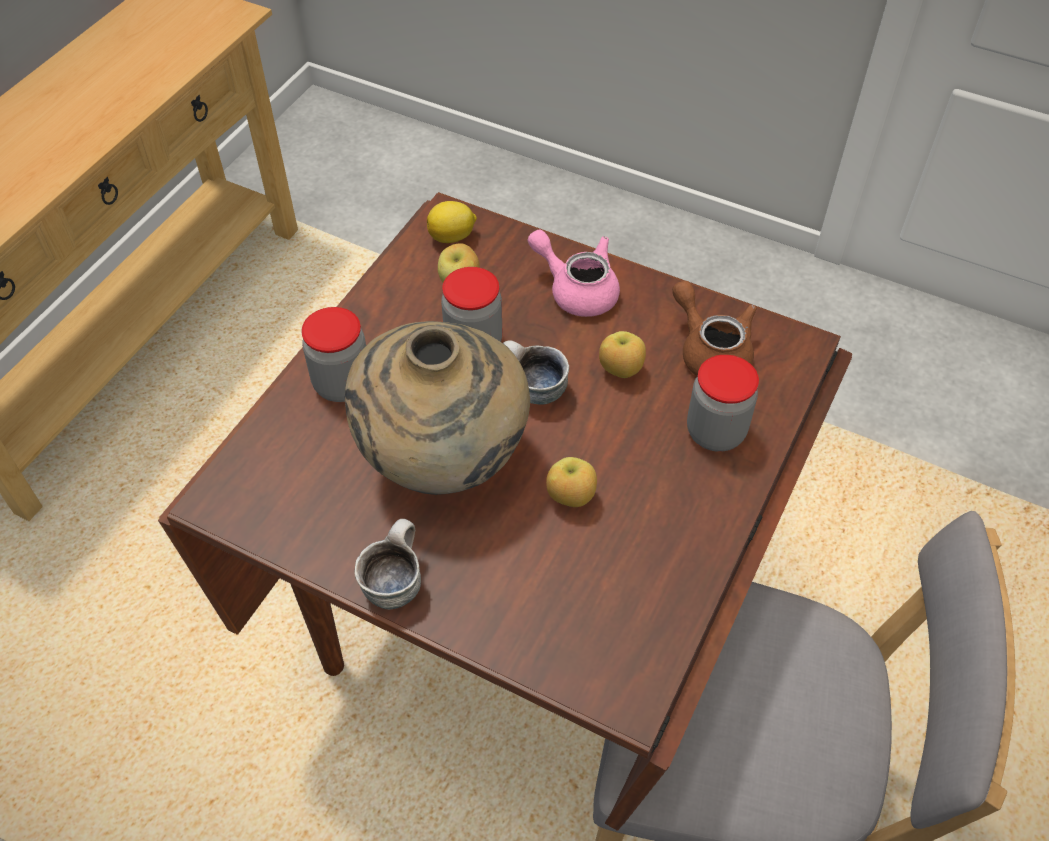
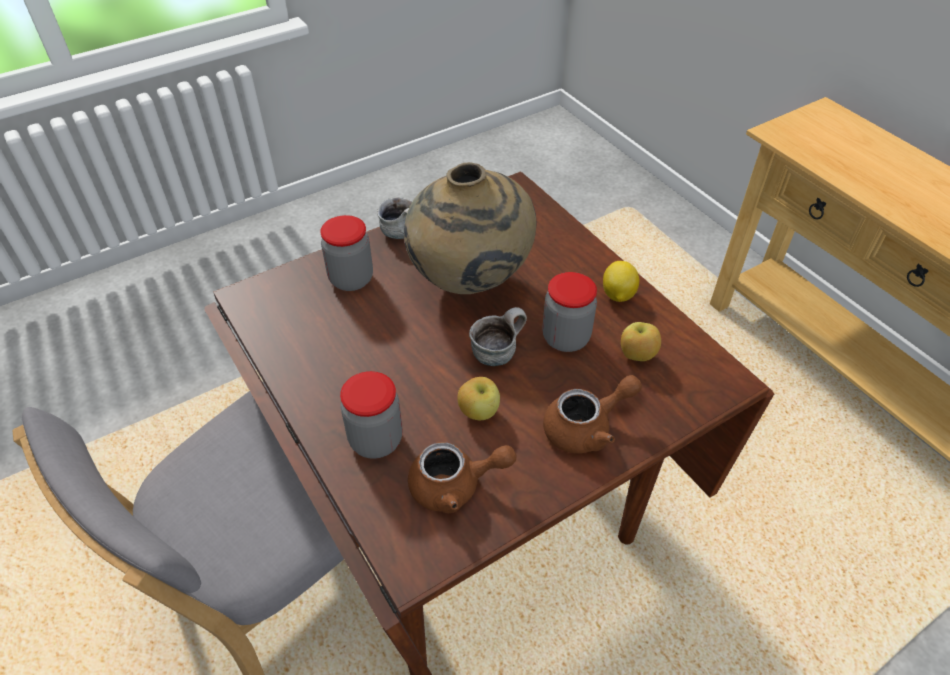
camera: 120 degrees right, 5 degrees down
jar [301,307,366,402] -> jar moved to [320,215,373,291]
lemon [427,201,477,243] -> lemon moved to [603,261,639,302]
pink teapot [527,229,620,317] -> brown teapot [543,375,642,454]
apple [546,457,597,507] -> none

